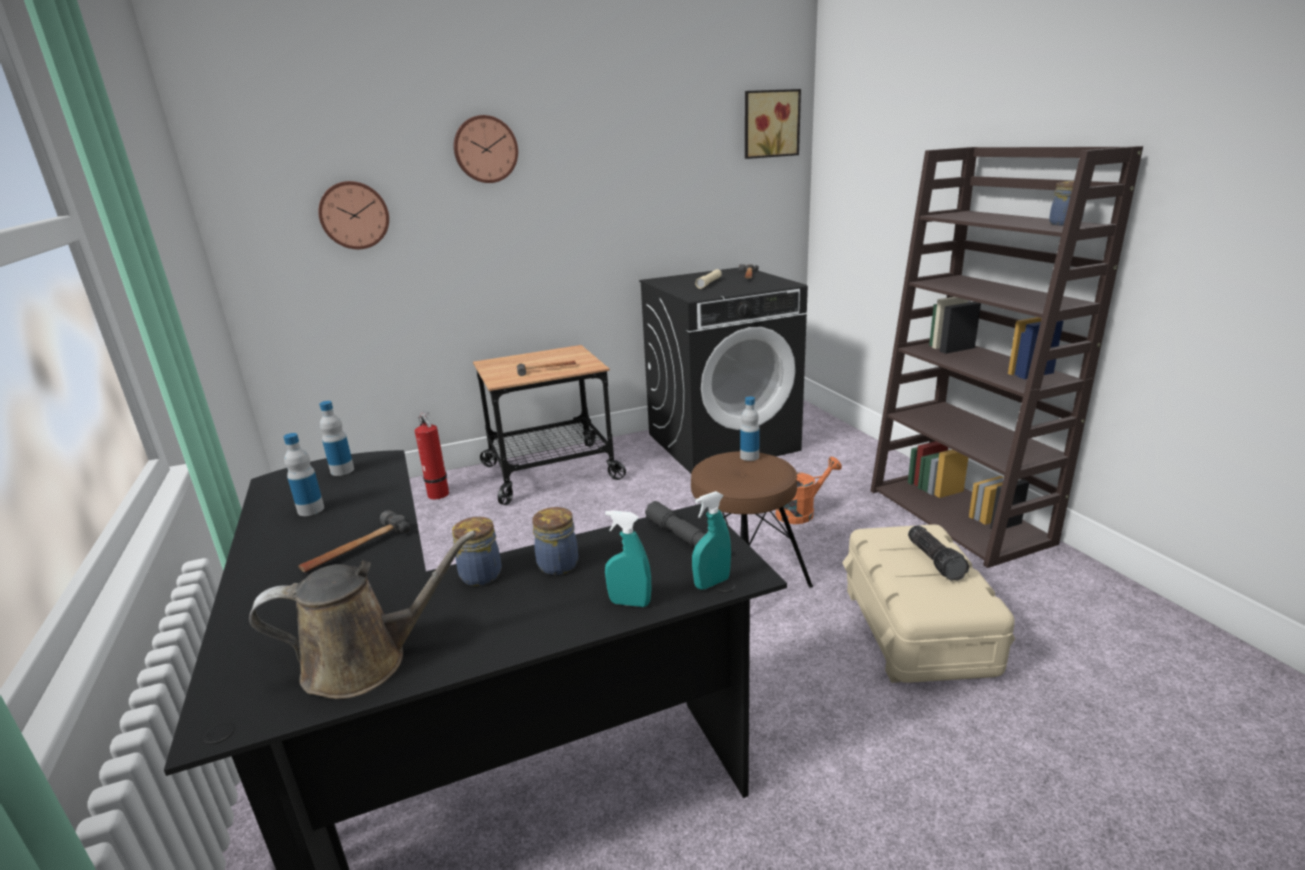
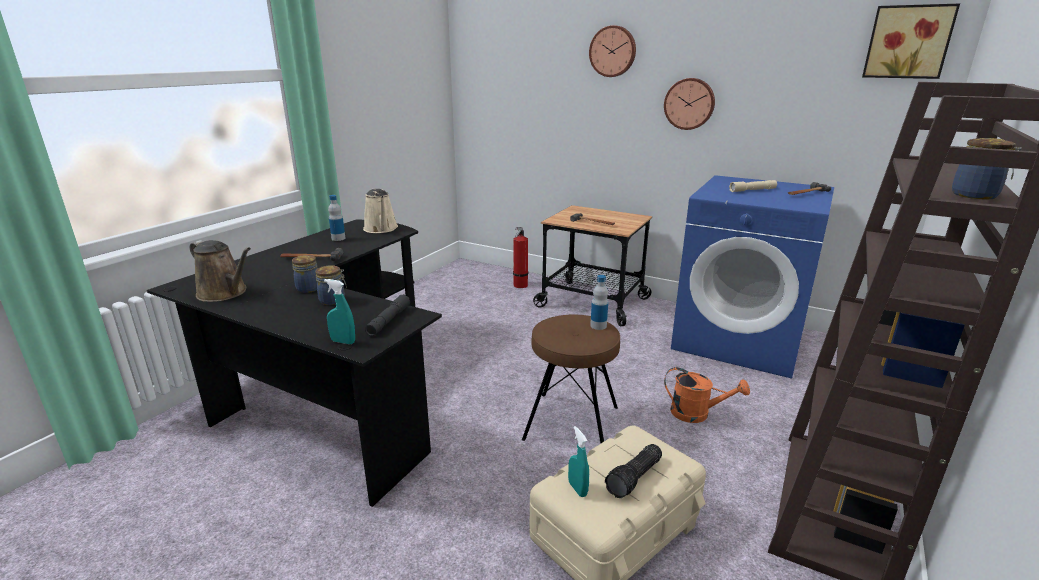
camera: 50 degrees right, 0 degrees up
wall clock [318,181,389,249] -> wall clock moved to [664,78,715,130]
bottle [319,401,354,476] -> beige watering can [363,188,398,233]
turquoise spray bottle [605,510,651,607] -> turquoise spray bottle moved to [568,426,589,497]
black washing machine [639,267,808,474] -> blue washing machine [671,175,834,379]

